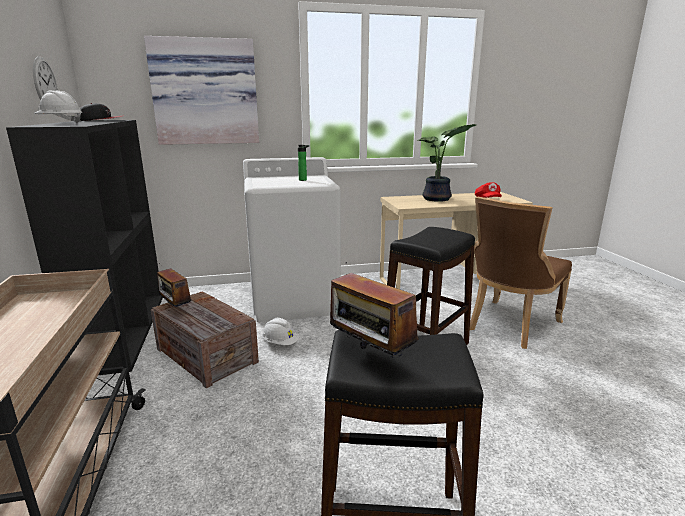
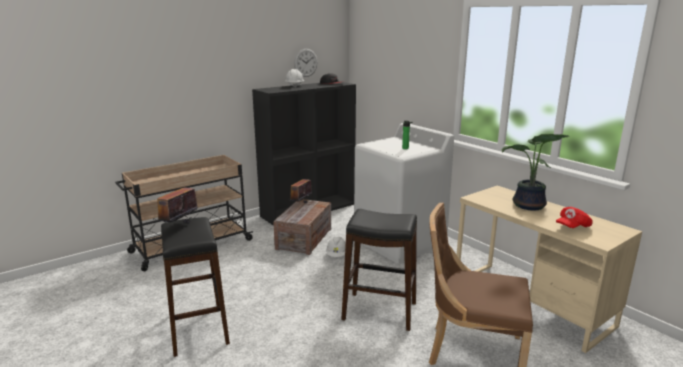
camera: 65 degrees right, 0 degrees up
picture [144,36,259,145] -> none

